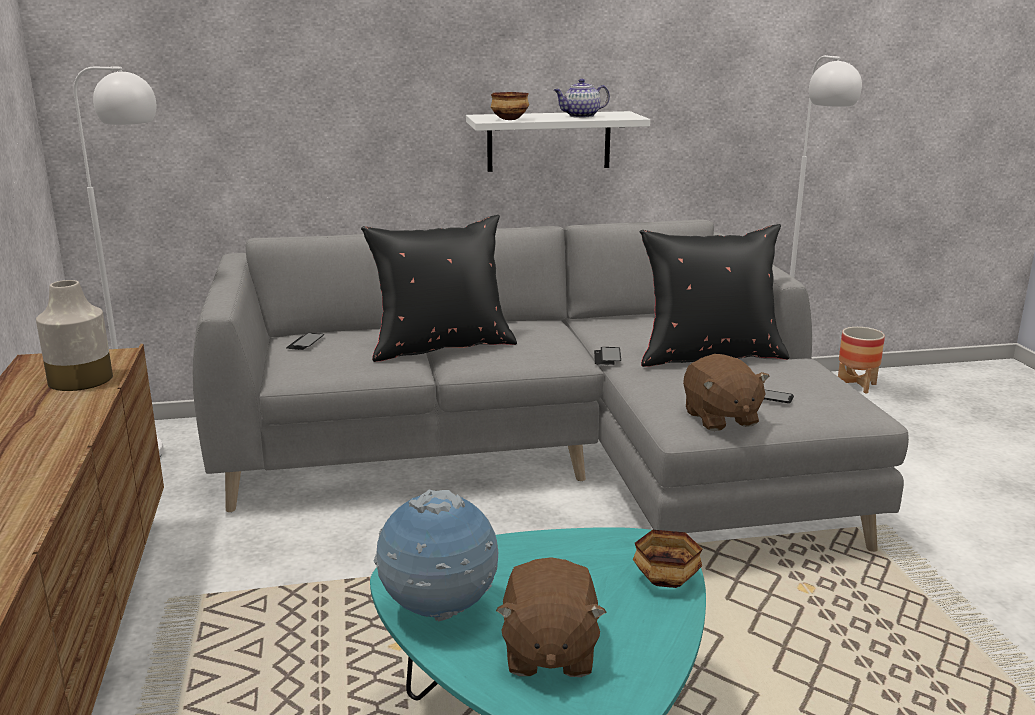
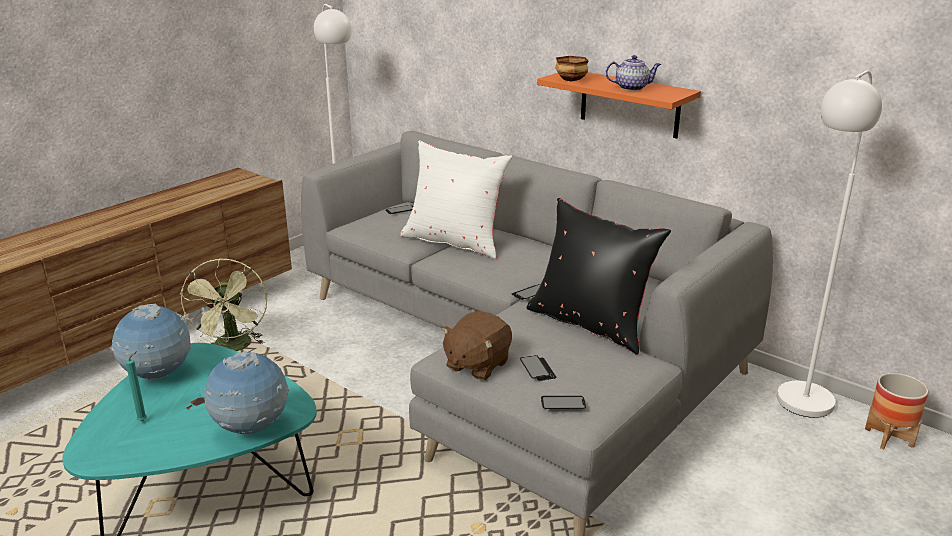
camera: 50 degrees right, 5 degrees up
beige vase [36,280,113,391] -> none
black pillow [361,215,517,362] -> white pillow [400,140,513,259]
white shelf [466,111,650,172] -> orange shelf [537,72,701,139]
brown plush toy [496,557,606,677] -> turquoise candle [126,351,147,421]
teapot [554,79,610,118] -> teapot turned 150 degrees clockwise [605,55,661,91]
bowl [633,530,702,588] -> globe [204,351,289,435]
none -> green fan [180,259,267,351]
none -> phone [541,396,586,409]

